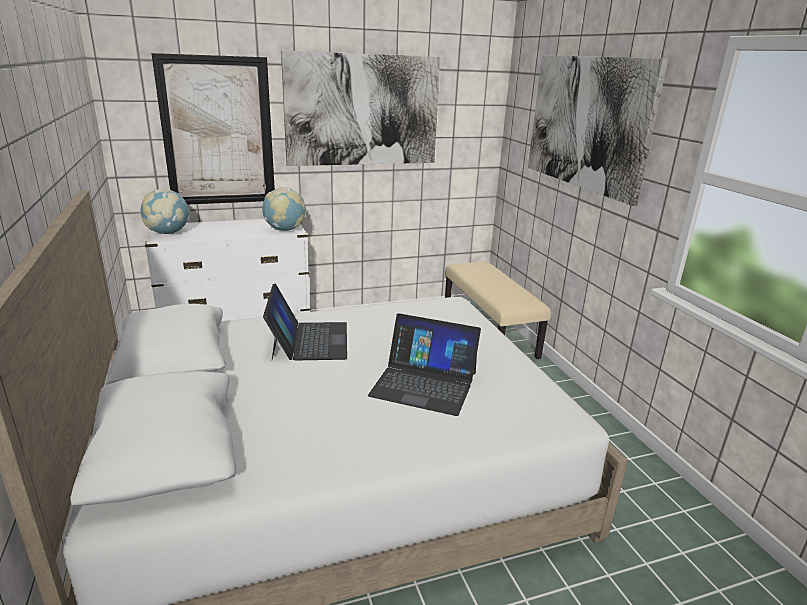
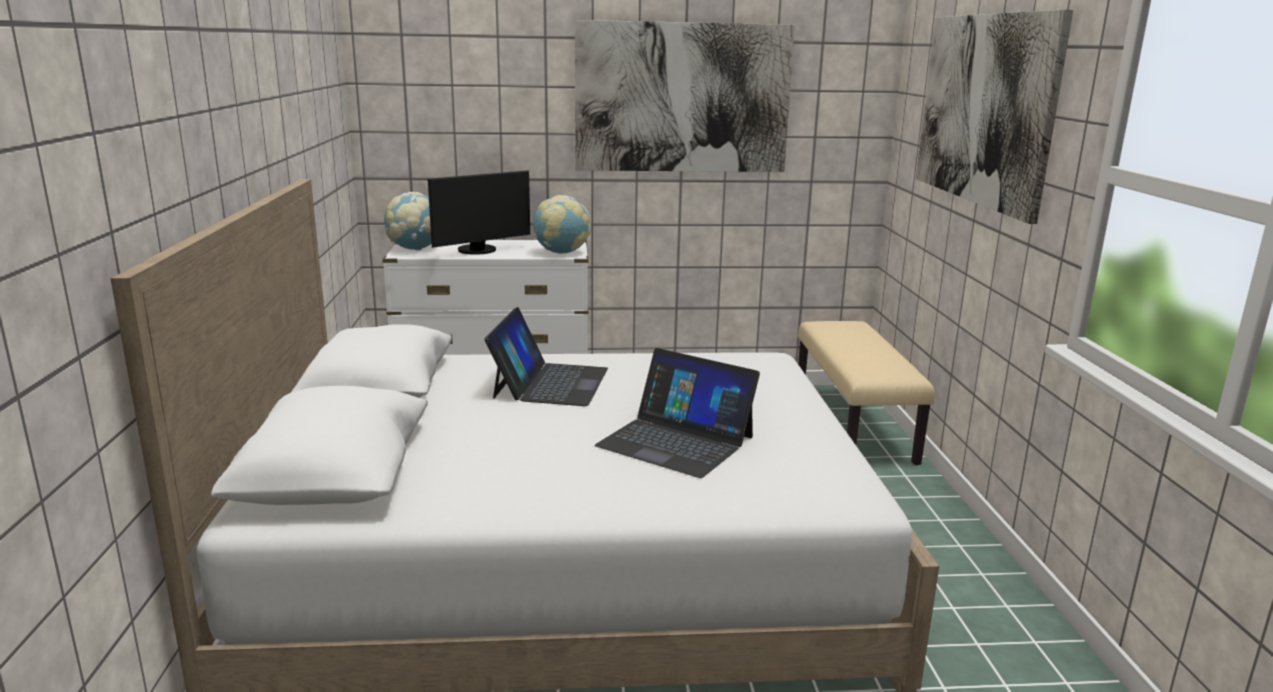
camera: 15 degrees right, 5 degrees down
picture [152,53,275,204] -> none
none -> monitor [428,170,530,255]

